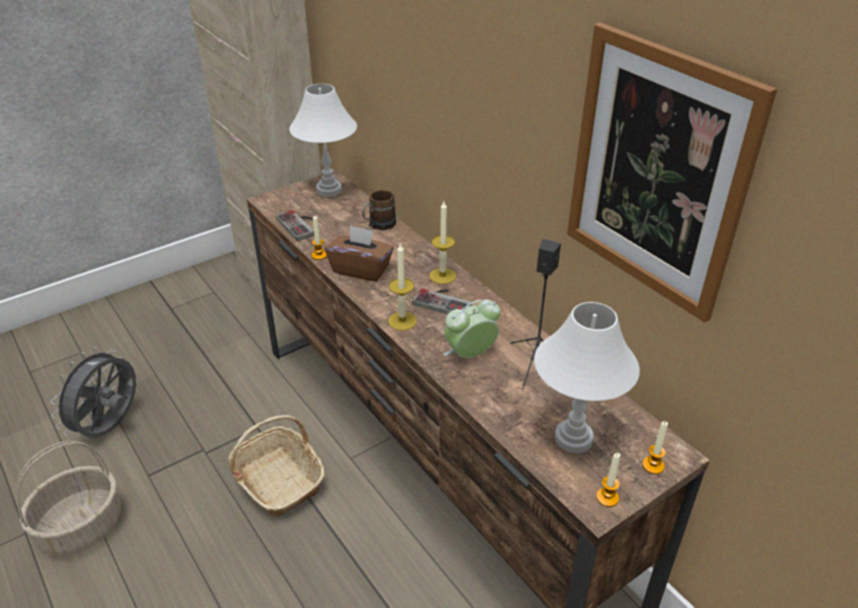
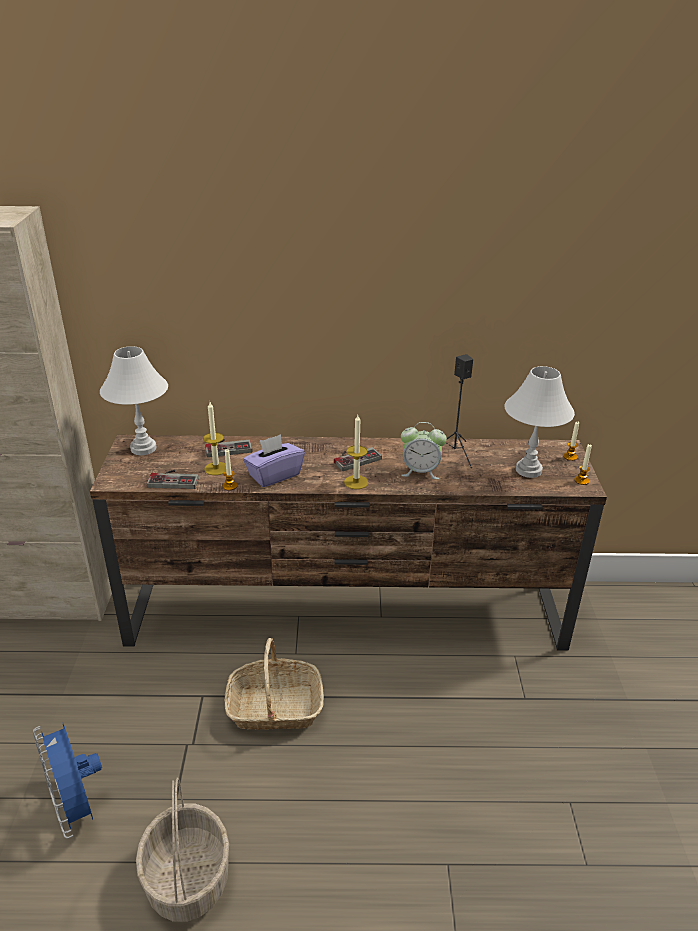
camera: 55 degrees left, 5 degrees down
grey fan [51,347,136,438] -> blue fan [33,723,102,838]
brown tissue box [325,225,394,282] -> purple tissue box [243,434,305,487]
brown mug [362,190,396,230] -> game controller [205,439,252,457]
candle [430,201,456,284] -> candle moved to [203,402,226,475]
alarm clock [443,299,501,358] -> alarm clock turned 90 degrees counterclockwise [401,422,447,479]
picture [567,22,777,323] -> none

